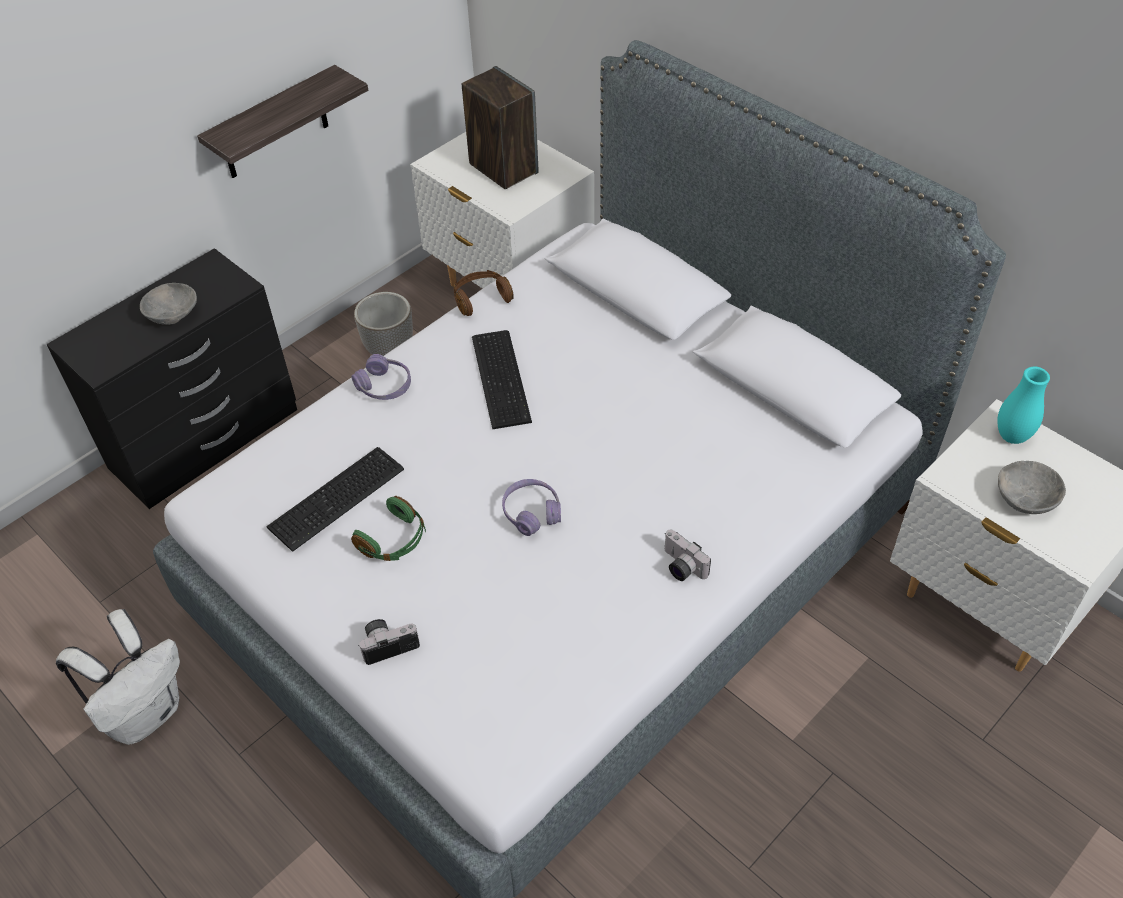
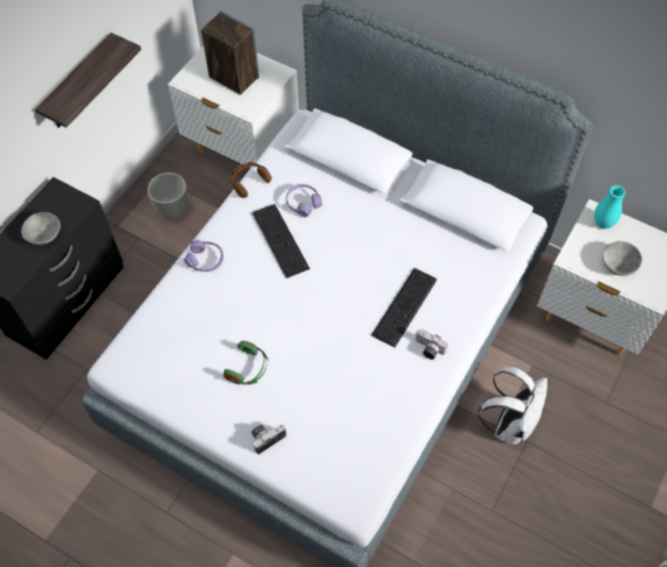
camera: 15 degrees left, 10 degrees up
white backpack [56,609,180,745] -> white backpack moved to [478,366,547,444]
keyboard [266,447,404,552] -> keyboard moved to [371,268,437,348]
purple headphones [502,479,561,536] -> purple headphones moved to [286,184,322,217]

